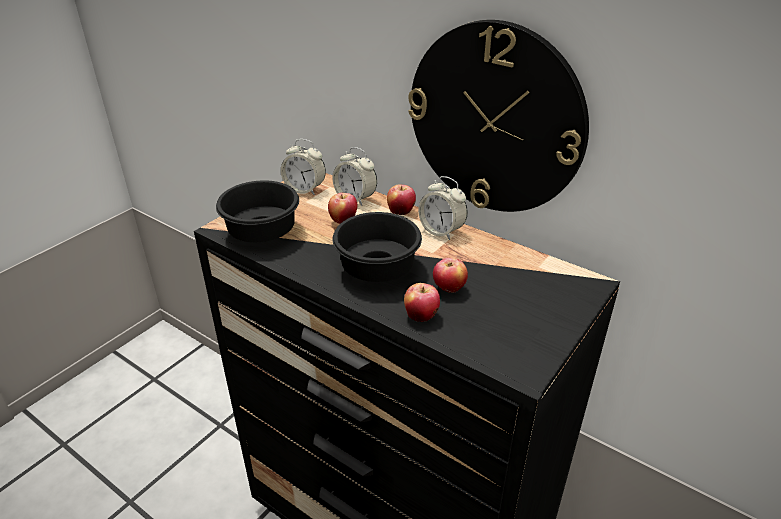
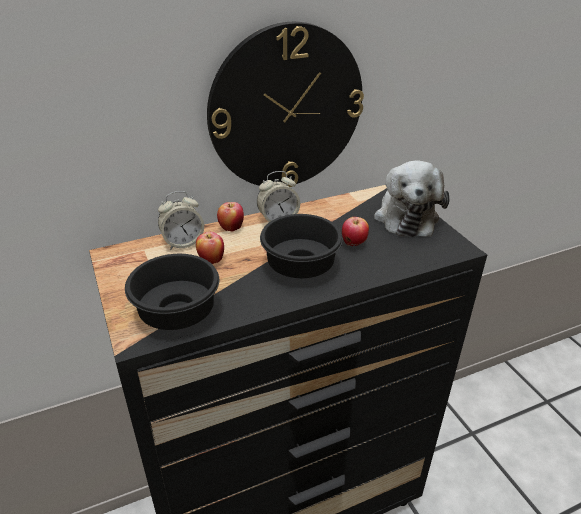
camera: 60 degrees left, 0 degrees up
alarm clock [281,139,326,195] -> none
apple [404,283,440,322] -> none
none -> plush toy [374,160,450,237]

